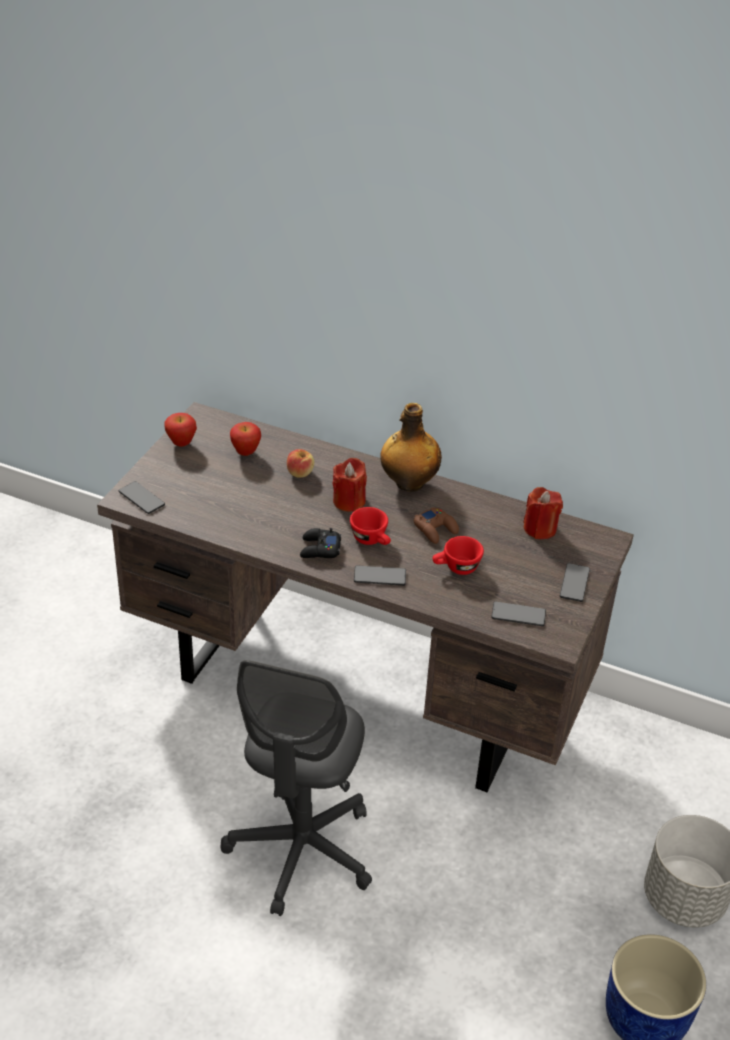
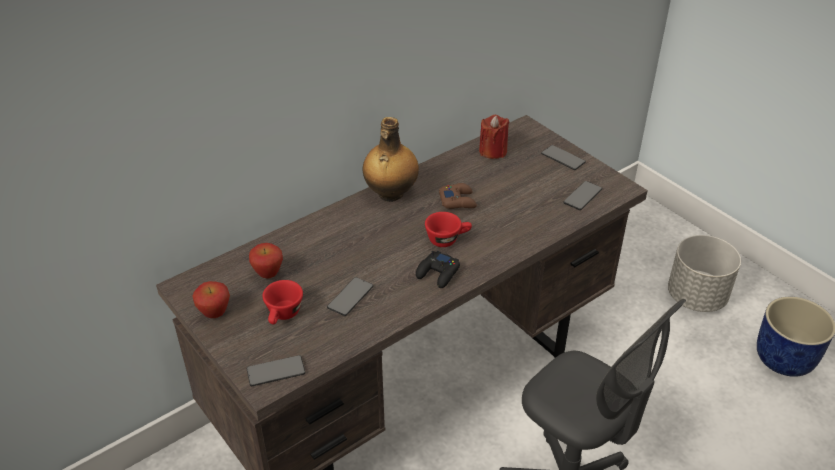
camera: 60 degrees left, 0 degrees up
apple [287,449,314,478] -> none
red candle [332,458,367,511] -> none
phone [354,565,406,586] -> phone moved to [327,277,373,316]
red cup [433,536,484,575] -> red cup moved to [263,280,303,324]

